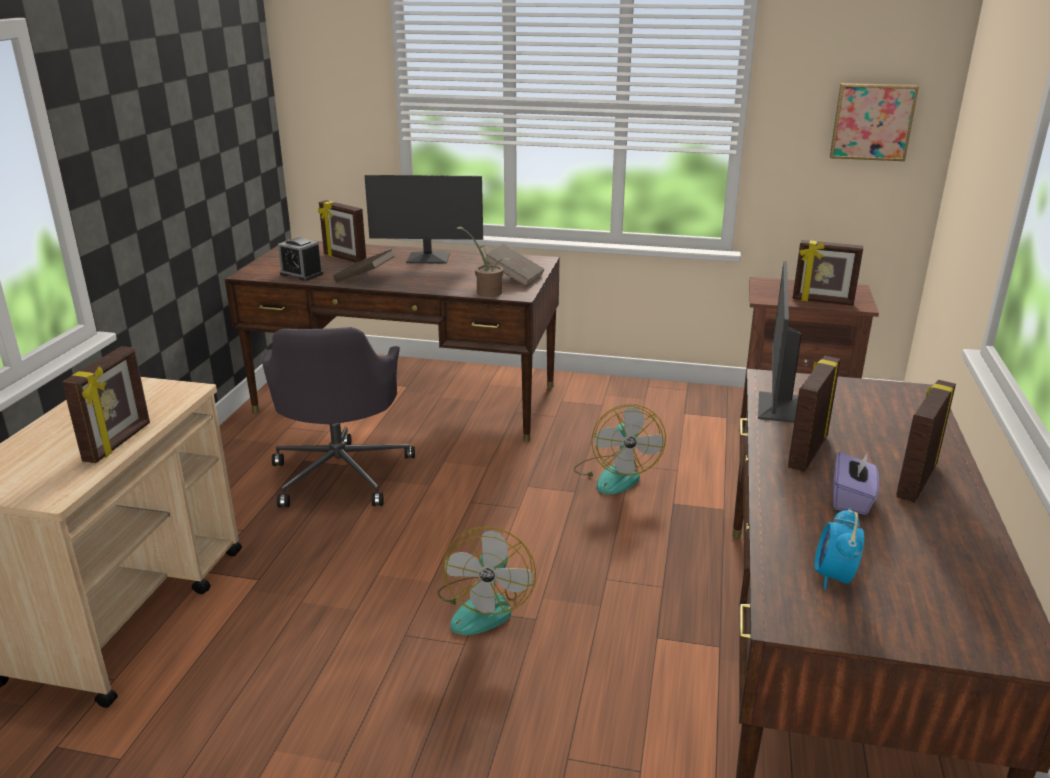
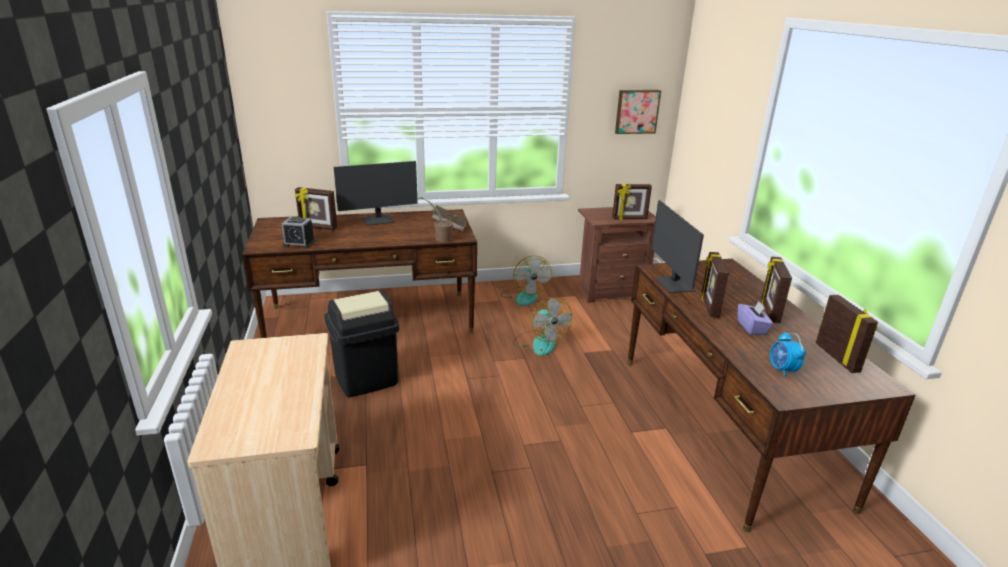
camera: 25 degrees left, 0 degrees up
picture frame [62,346,150,463] -> picture frame moved to [815,295,878,373]
grey office chair [262,327,415,508] -> black trash can [324,290,399,397]
brown book [333,249,395,282] -> none
fan [437,527,536,635] -> fan moved to [501,256,552,306]

